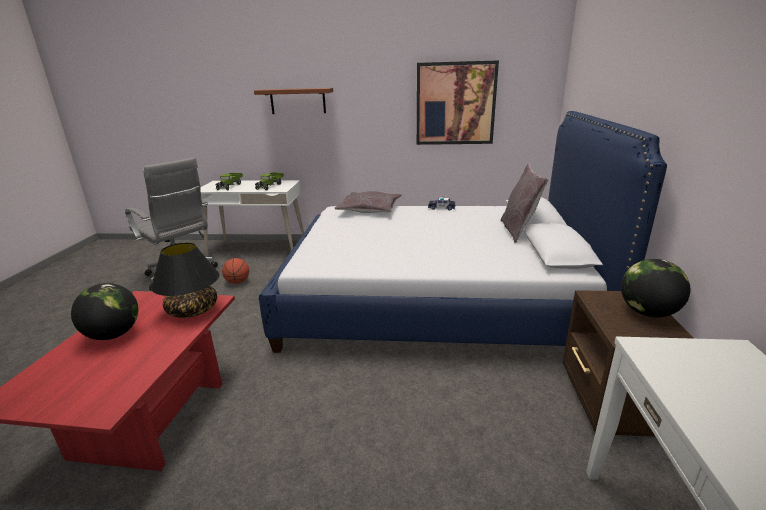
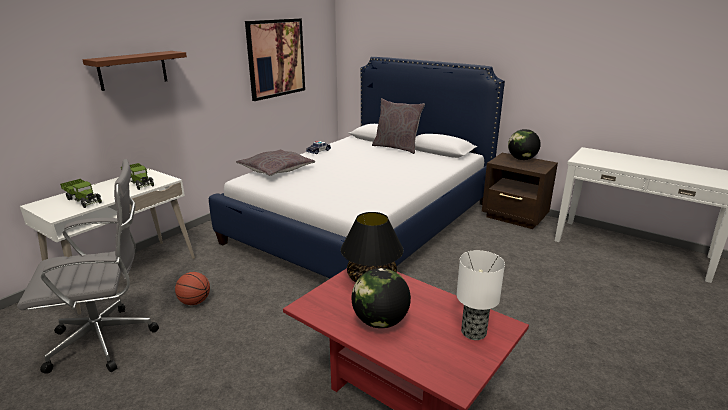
camera: 60 degrees left, 0 degrees up
none -> table lamp [456,250,505,340]

